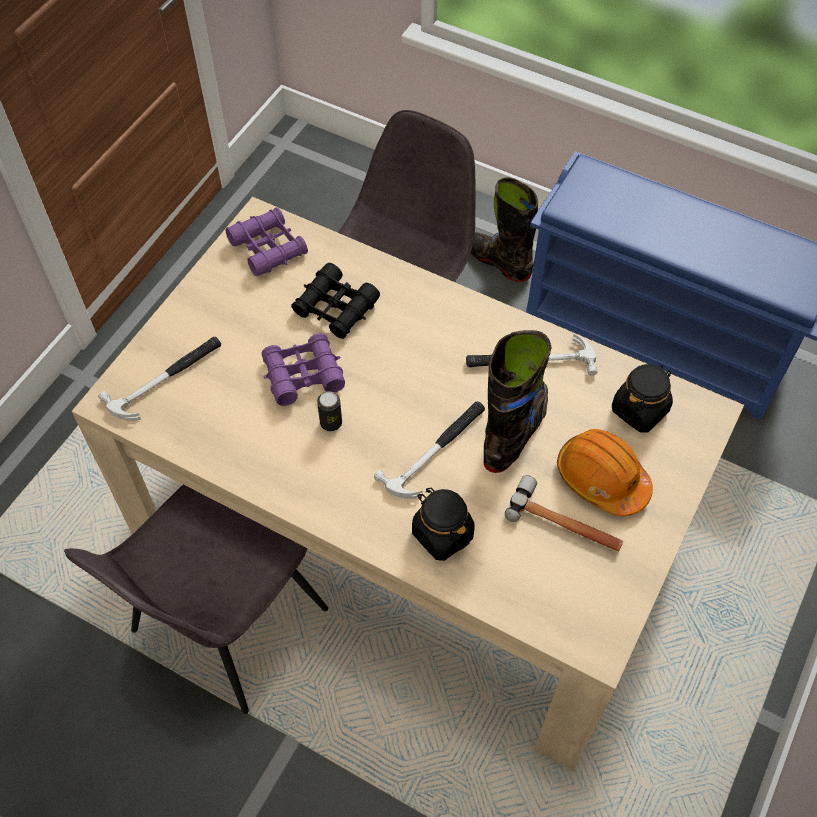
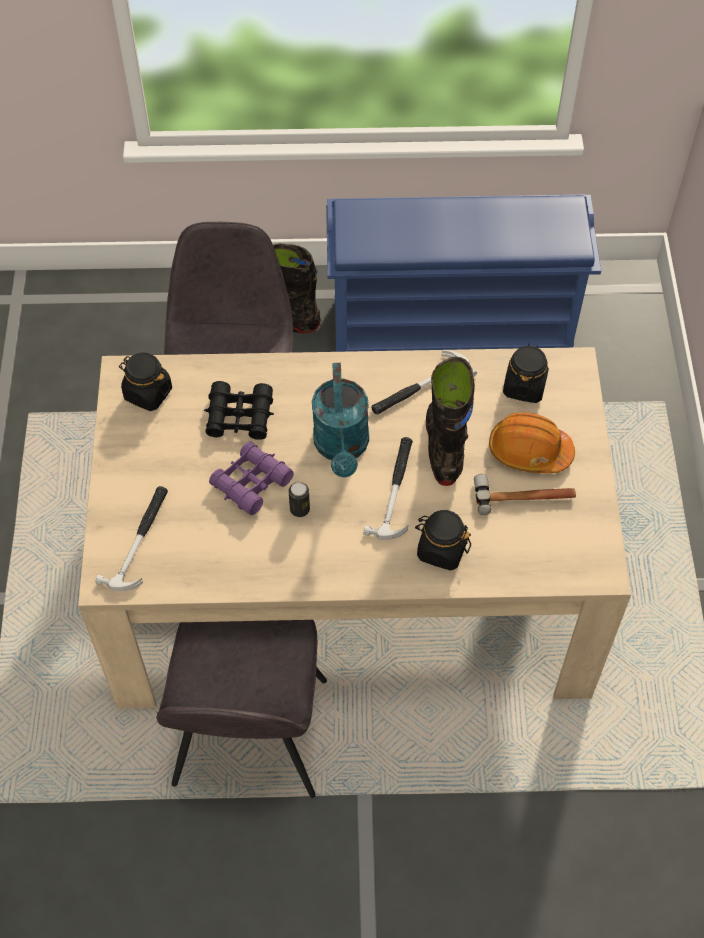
camera: 30 degrees left, 0 degrees up
purple binoculars [225,207,308,276] -> black jar [119,352,172,411]
none -> turquoise watering can [312,363,369,478]

